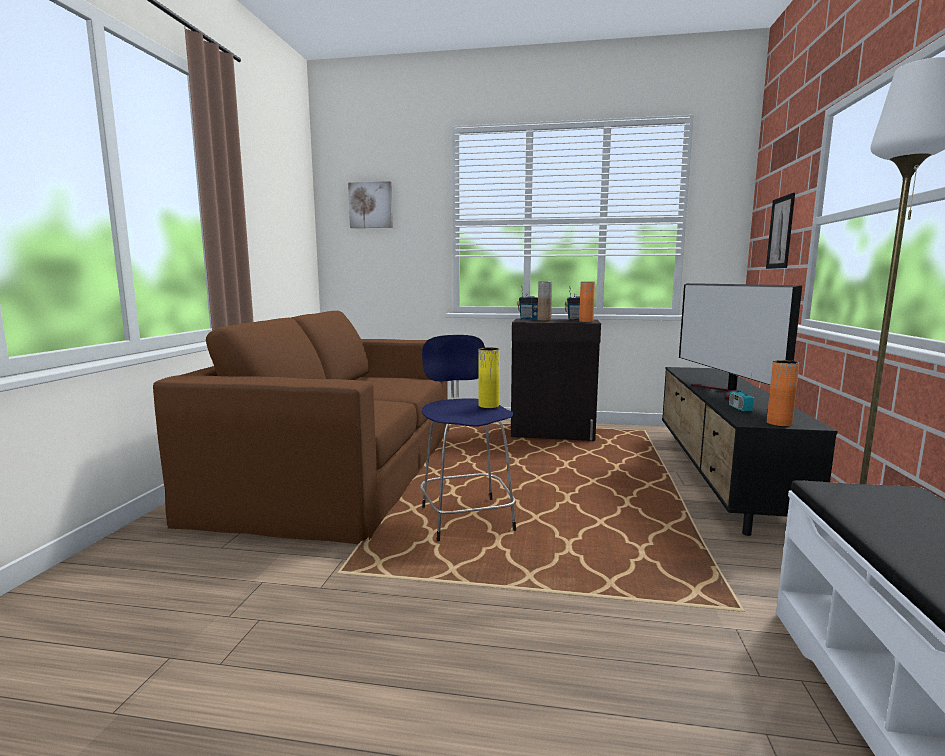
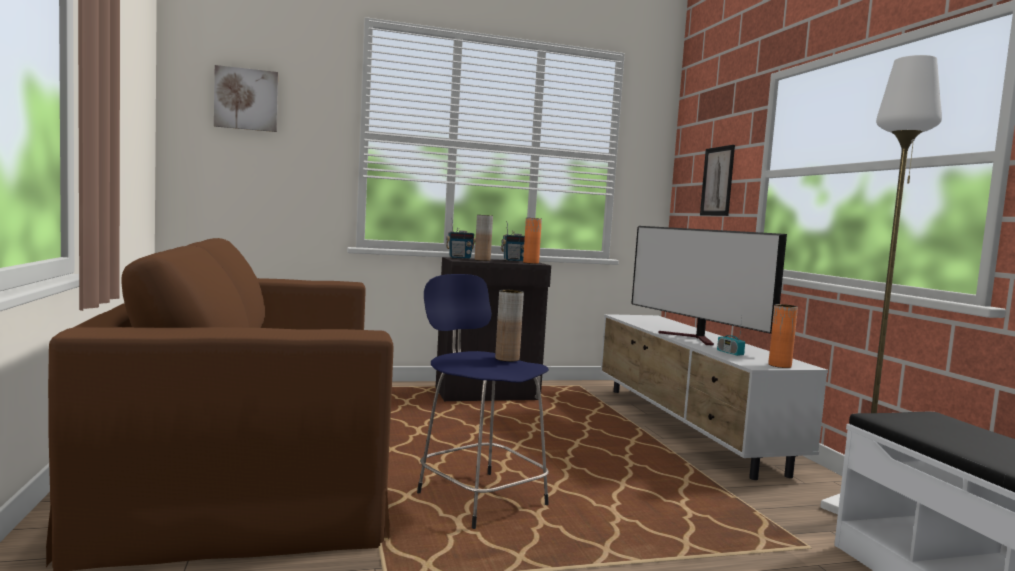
camera: 25 degrees left, 5 degrees down
yellow vase [478,347,500,408] -> brown vase [495,290,524,362]
black tv stand [662,367,838,536] -> white tv stand [600,314,828,480]

